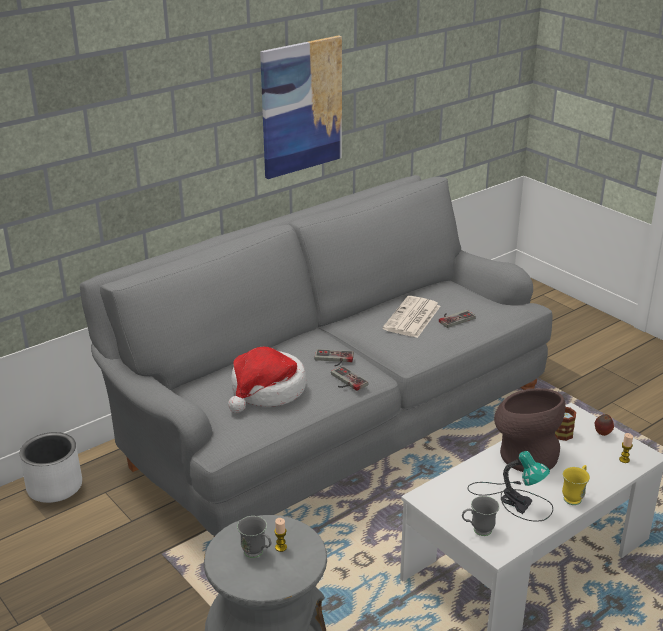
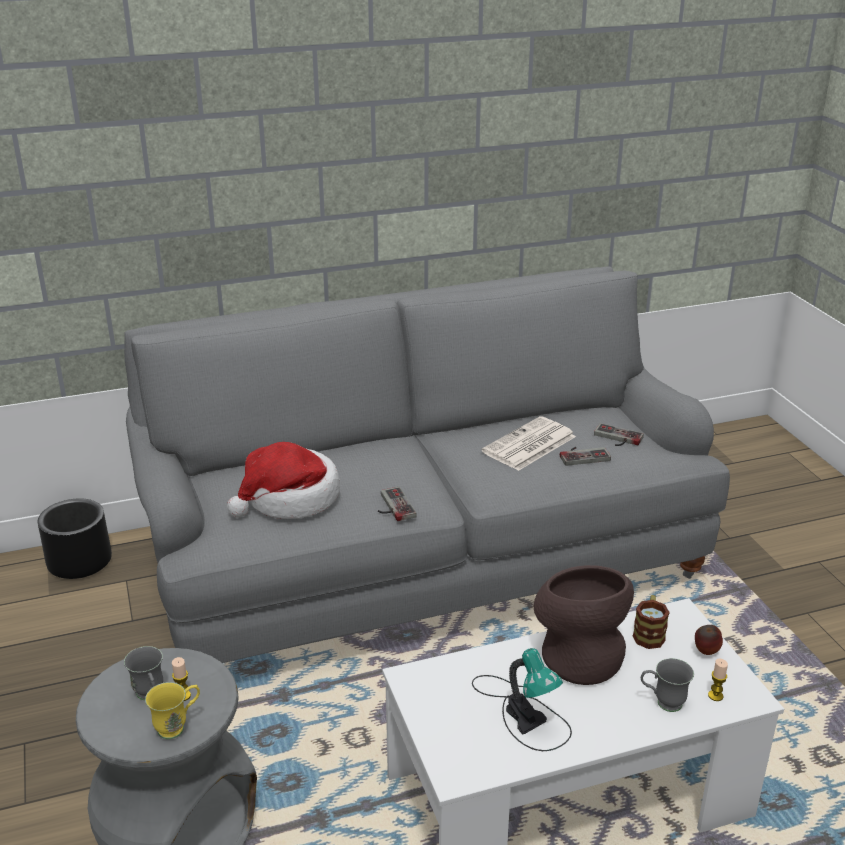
camera: 20 degrees right, 0 degrees up
white planter [20,432,82,503] -> black planter [38,498,112,579]
picture [260,35,342,179] -> none
game controller [314,349,354,366] -> game controller moved to [594,423,644,446]
grey mug [462,496,499,536] -> grey mug moved to [641,658,694,712]
yellow mug [562,465,590,505] -> yellow mug moved to [145,682,200,739]

